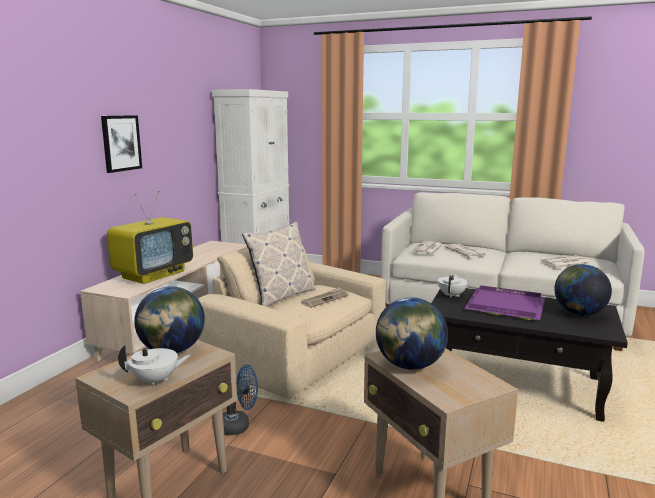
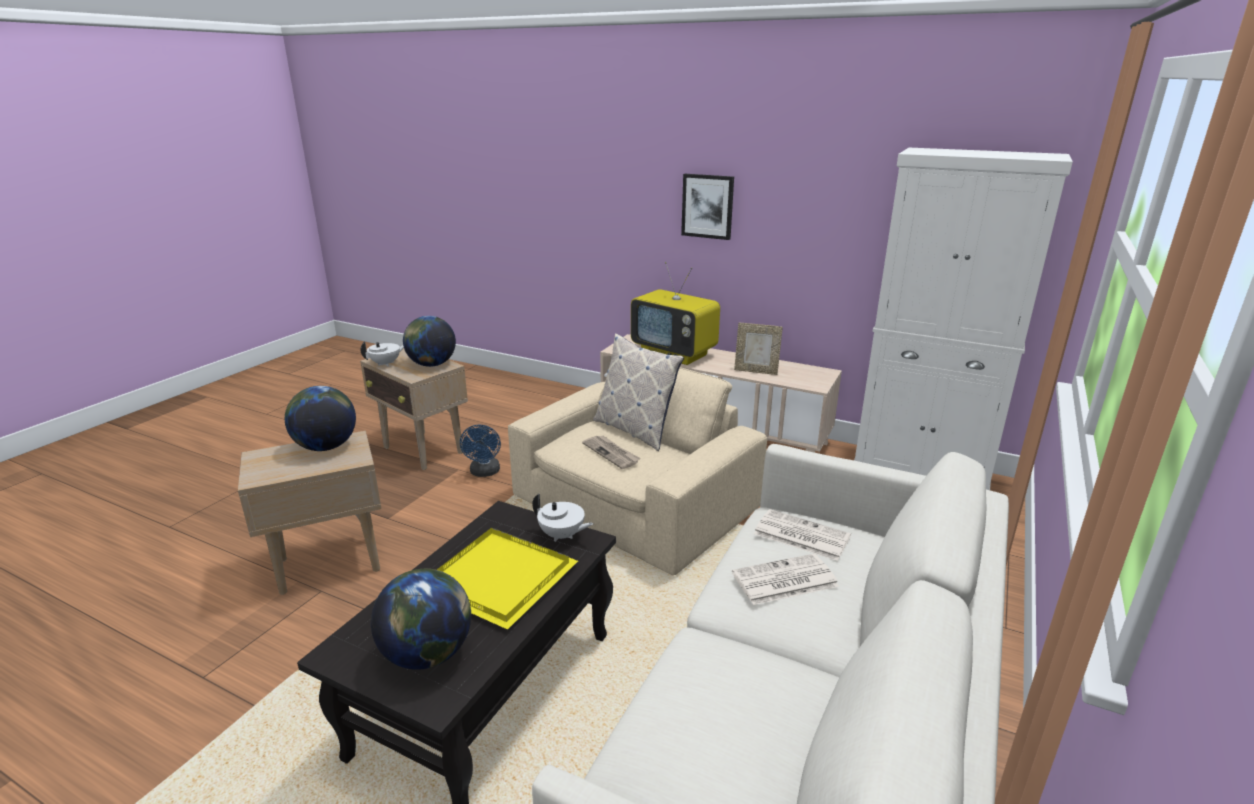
camera: 95 degrees right, 10 degrees up
white teapot [118,345,191,387] -> white teapot turned 120 degrees counterclockwise [361,341,404,367]
purple tray [464,285,545,320] -> yellow tray [437,528,578,630]
newspaper [540,255,592,268] -> none
none -> picture frame [734,323,783,375]

